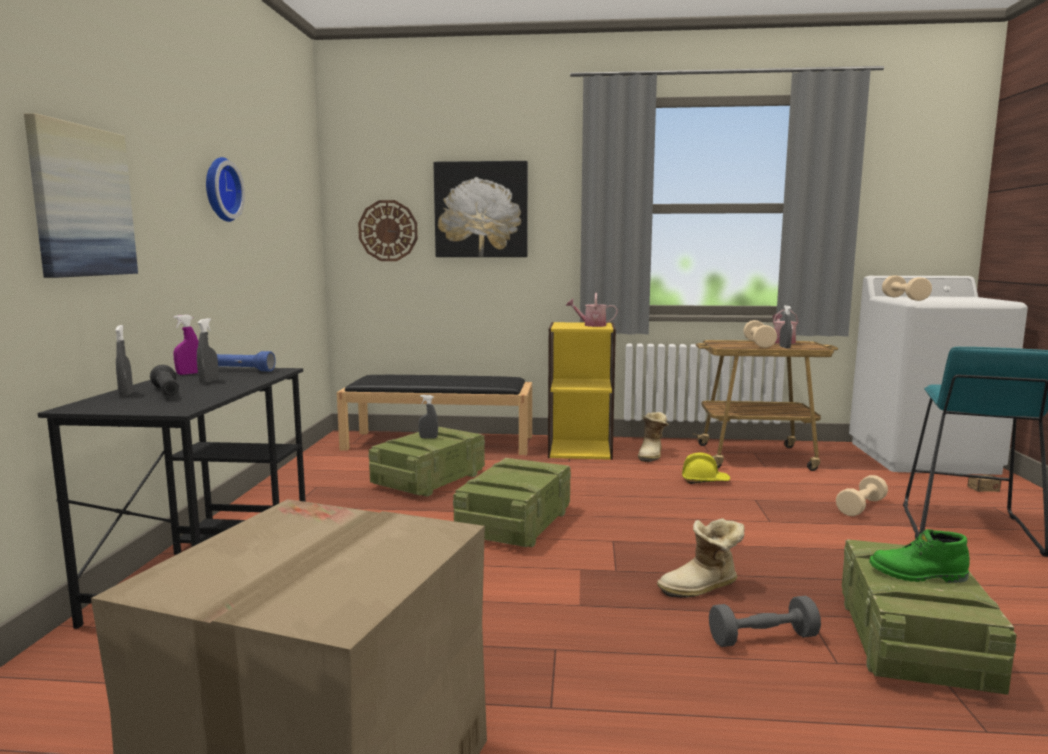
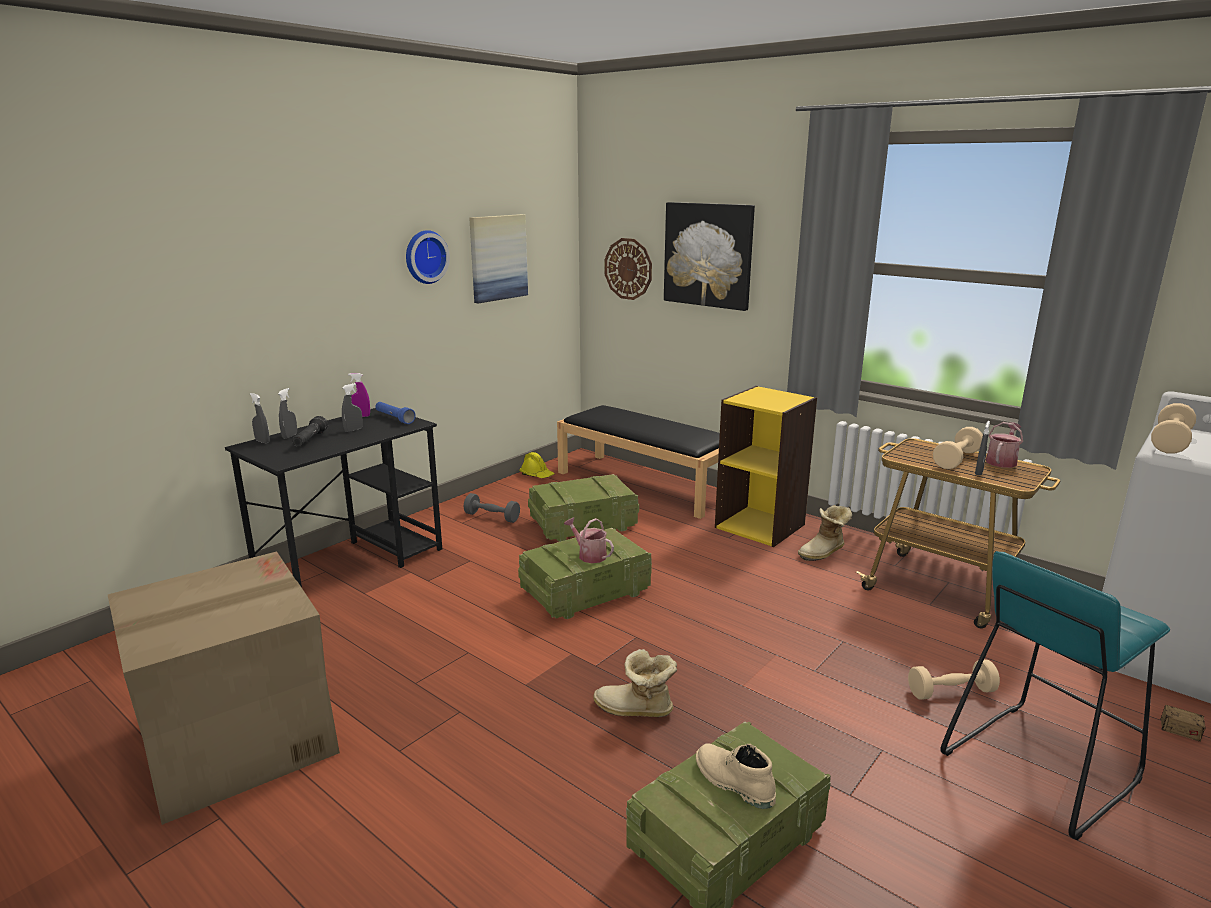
camera: 35 degrees right, 10 degrees up
picture [24,113,138,278] -> picture moved to [469,214,528,303]
grey spray bottle [418,395,438,439] -> grey spray bottle moved to [250,393,270,444]
watering can [566,293,618,327] -> watering can moved to [564,517,614,563]
yellow hard hat [682,453,730,484] -> yellow hard hat moved to [519,452,555,478]
grey dumbbell [709,596,821,647] -> grey dumbbell moved to [464,493,520,523]
green boot [869,529,970,583] -> beige boot [696,743,776,809]

